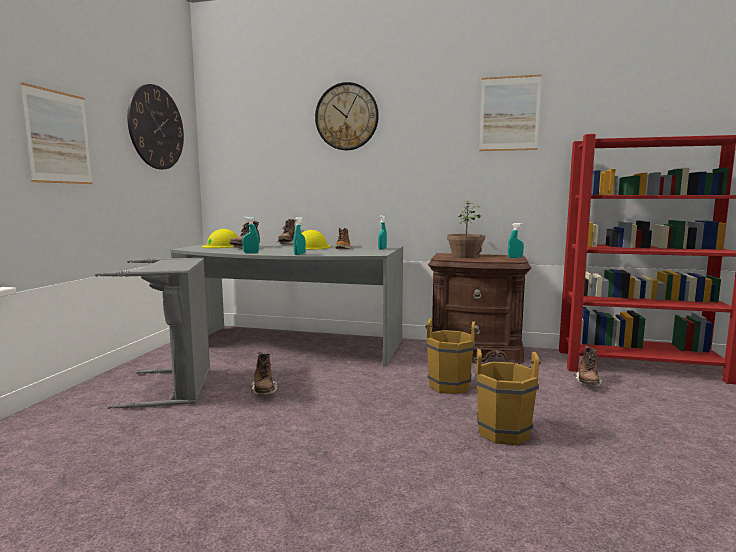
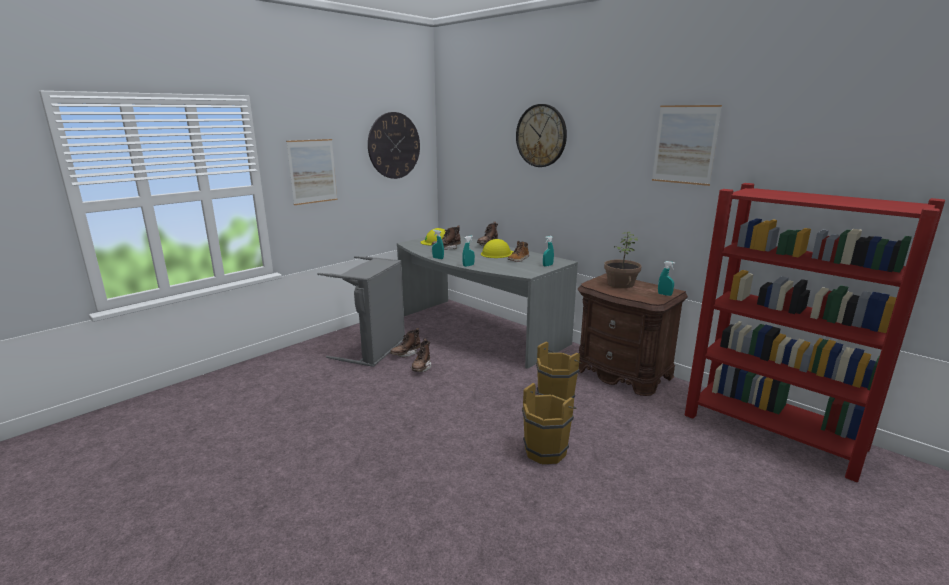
camera: 30 degrees right, 10 degrees up
brown boot [574,346,602,387] -> brown boot moved to [390,328,421,357]

